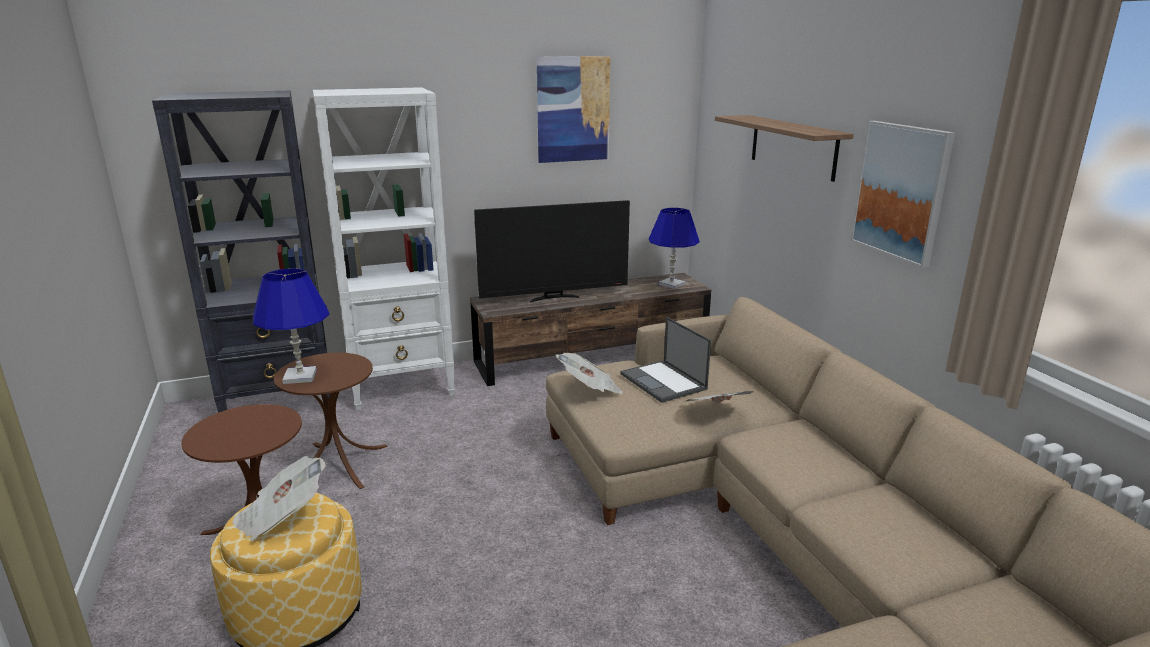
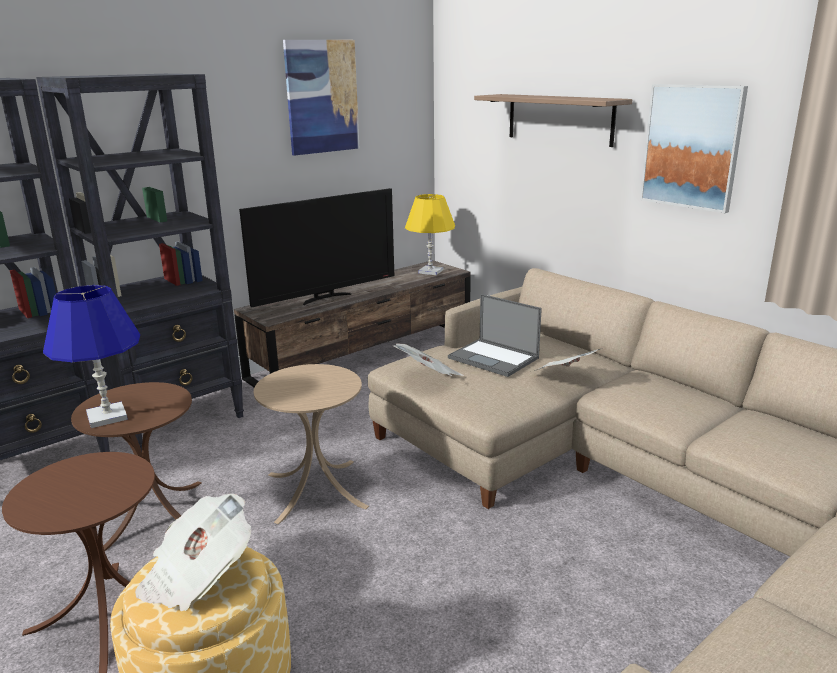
camera: 20 degrees left, 0 degrees up
white bookcase [313,87,455,411] -> black bookcase [36,74,244,452]
blue table lamp [649,208,700,289] -> yellow table lamp [405,194,455,275]
none -> beige side table [254,364,369,524]

